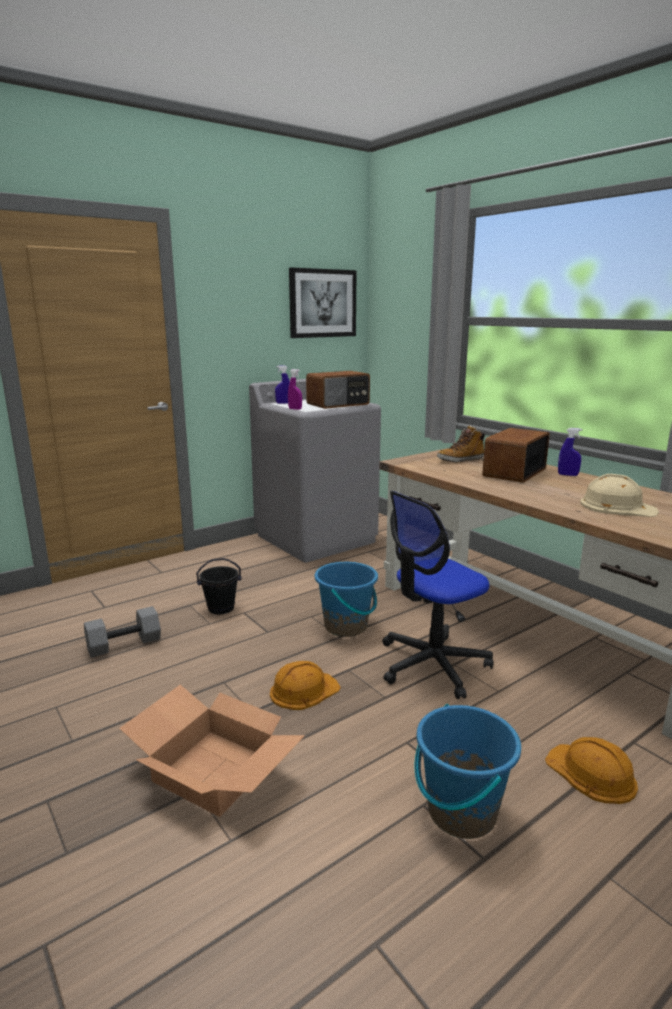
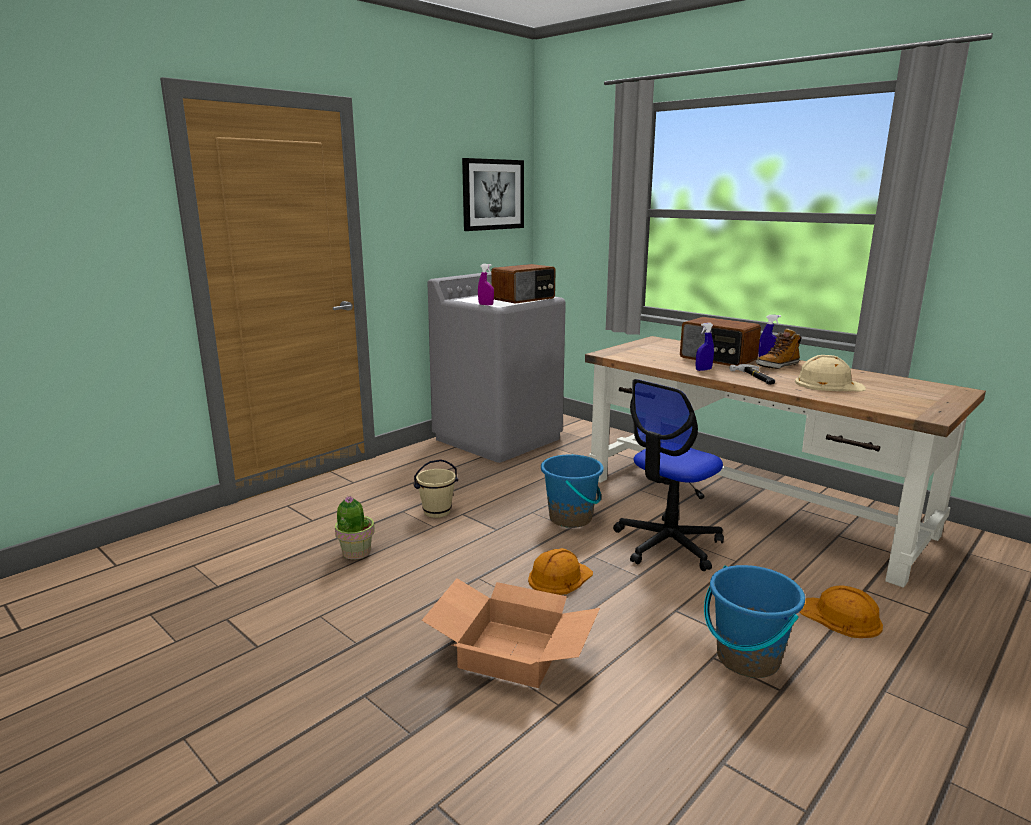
camera: 10 degrees left, 0 degrees up
grey dumbbell [84,606,161,658] -> potted plant [335,496,375,560]
black bucket [196,558,241,614] -> beige bucket [414,459,458,518]
blue spray bottle [275,366,290,404] -> blue spray bottle moved to [696,323,714,371]
boot [437,425,485,462] -> boot moved to [756,328,802,369]
radio [482,428,550,483] -> radio turned 75 degrees counterclockwise [680,317,761,366]
none -> hammer [729,364,775,385]

